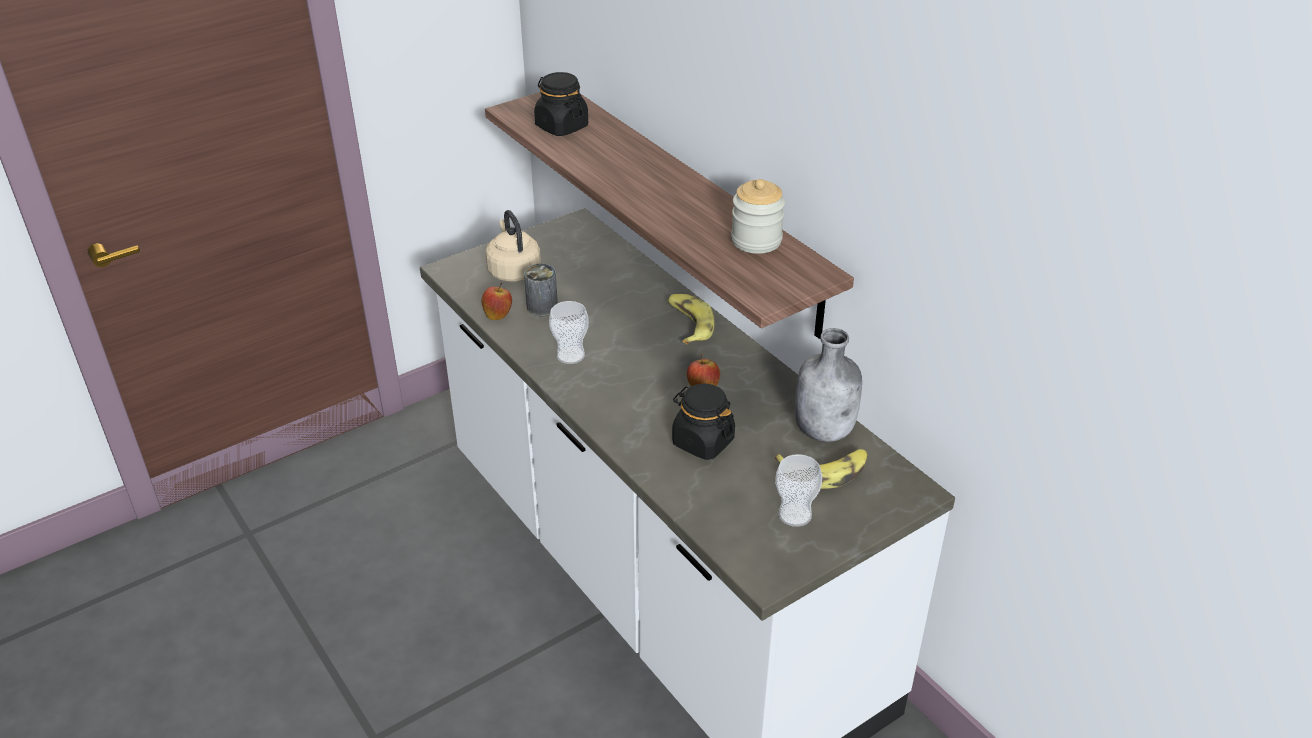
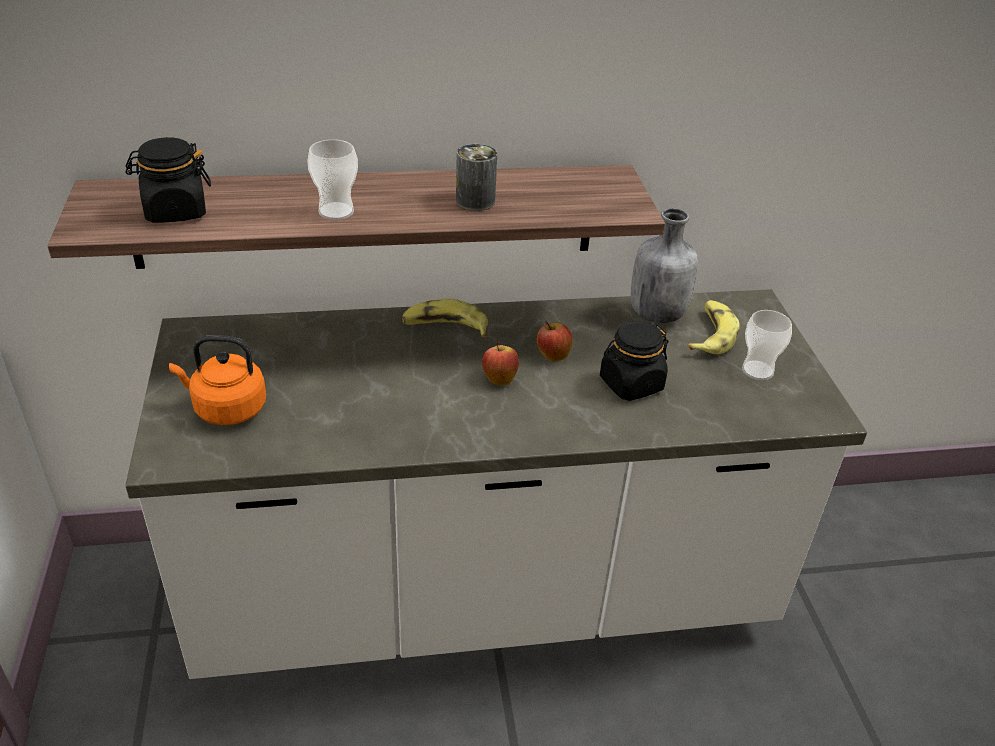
camera: 65 degrees left, 0 degrees up
apple [481,283,512,320] -> apple moved to [482,340,519,386]
beige kettle [485,210,541,282] -> orange kettle [169,335,266,425]
can [524,264,558,316] -> can moved to [456,144,497,211]
cup [549,301,589,364] -> cup moved to [307,139,358,220]
jar [731,179,785,254] -> none

